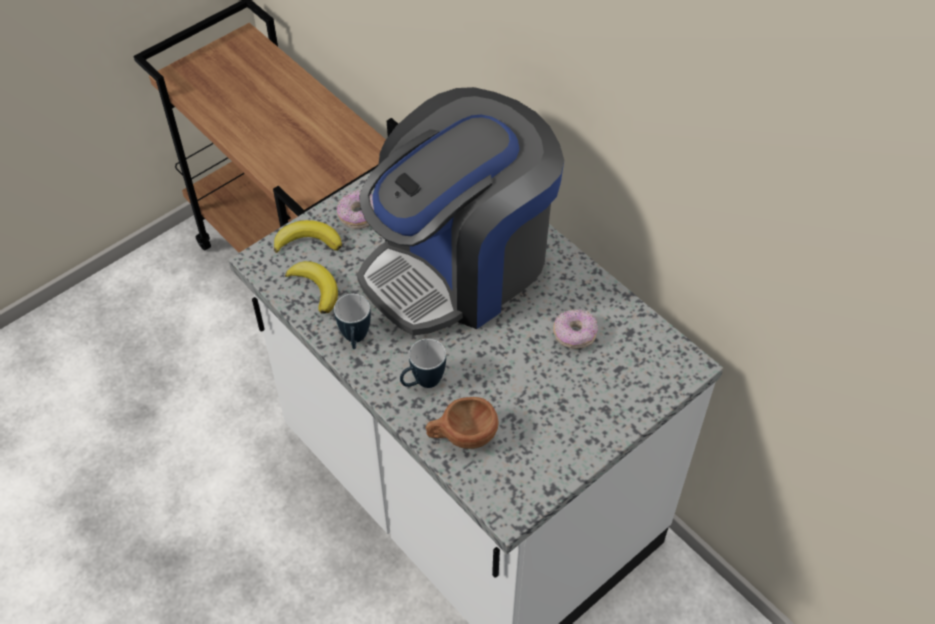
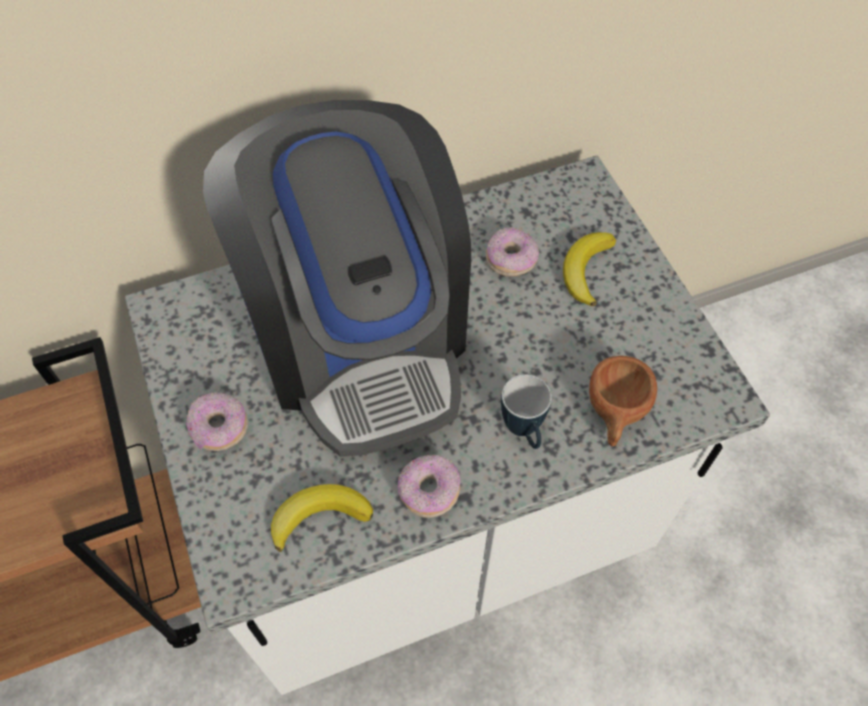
camera: 70 degrees left, 5 degrees up
banana [274,220,342,253] -> banana moved to [563,232,616,306]
mug [334,294,371,349] -> donut [398,455,460,518]

